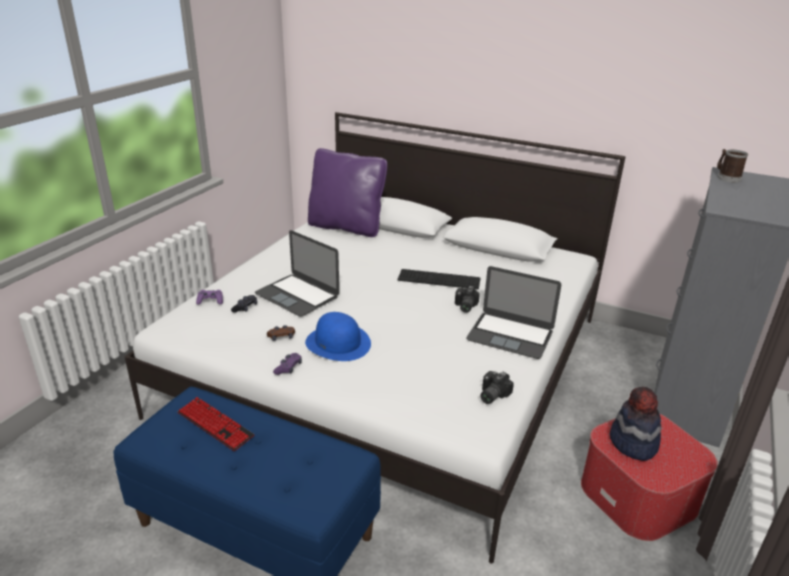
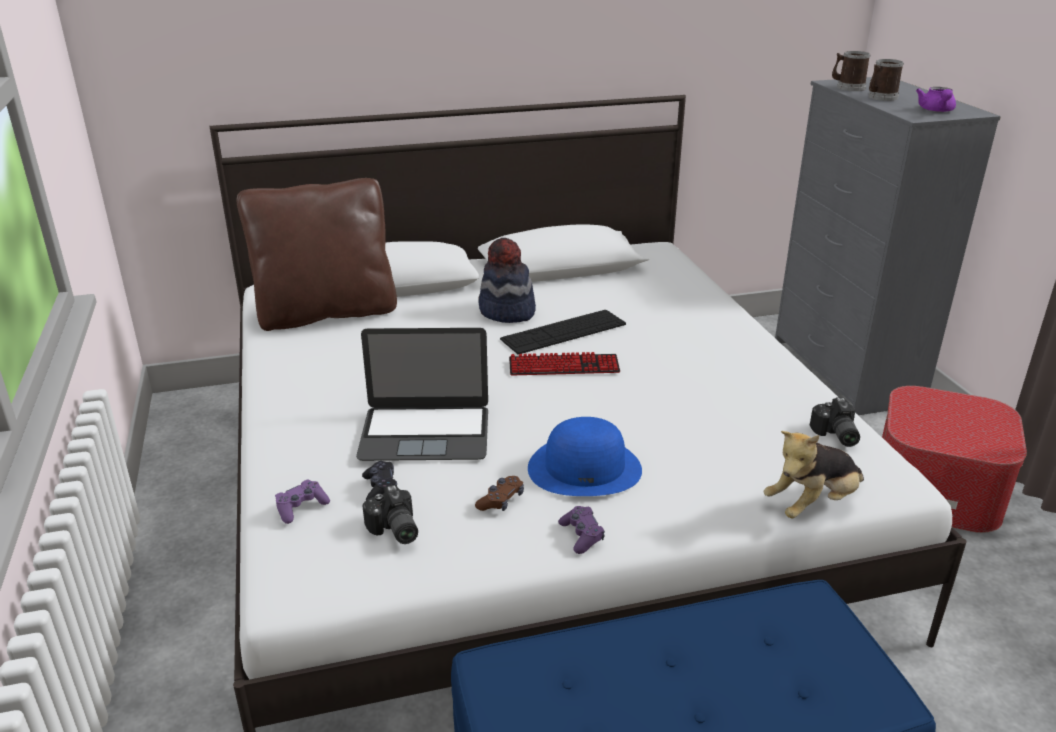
camera: 40 degrees left, 0 degrees up
keyboard [178,397,254,451] -> keyboard moved to [509,352,620,376]
purple pillow [308,148,387,237] -> brown pillow [237,178,397,331]
camera [455,286,480,313] -> camera moved to [363,485,418,544]
laptop [466,266,561,359] -> none
hat [610,387,661,461] -> hat moved to [478,238,536,323]
none -> plush toy [764,431,864,518]
none -> mug [868,59,904,101]
none -> purple teapot [916,87,956,112]

